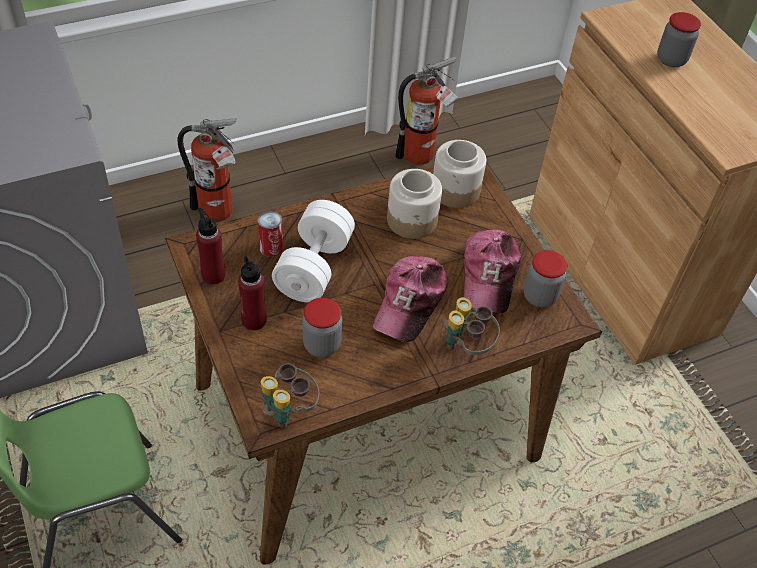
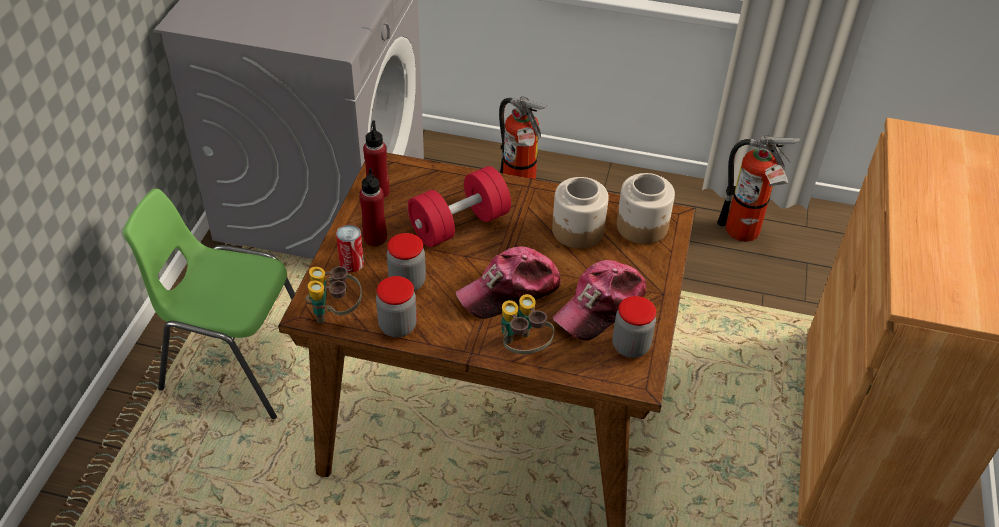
camera: 40 degrees right, 5 degrees down
can [258,211,283,257] -> can moved to [336,225,364,273]
white dumbbell [272,200,355,302] -> red dumbbell [408,166,511,247]
jar [657,12,701,67] -> jar moved to [376,276,417,338]

